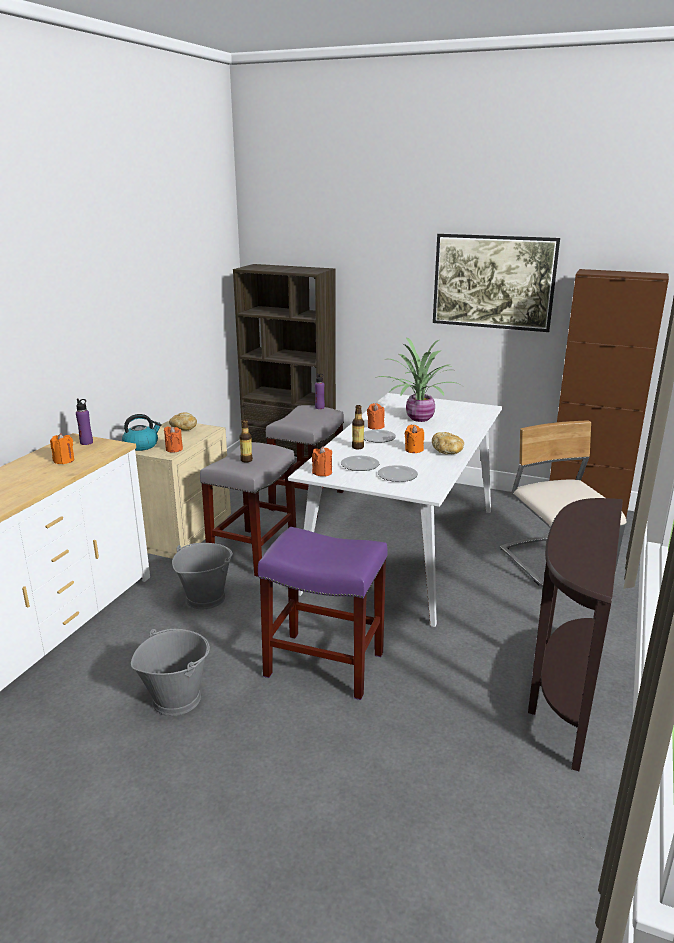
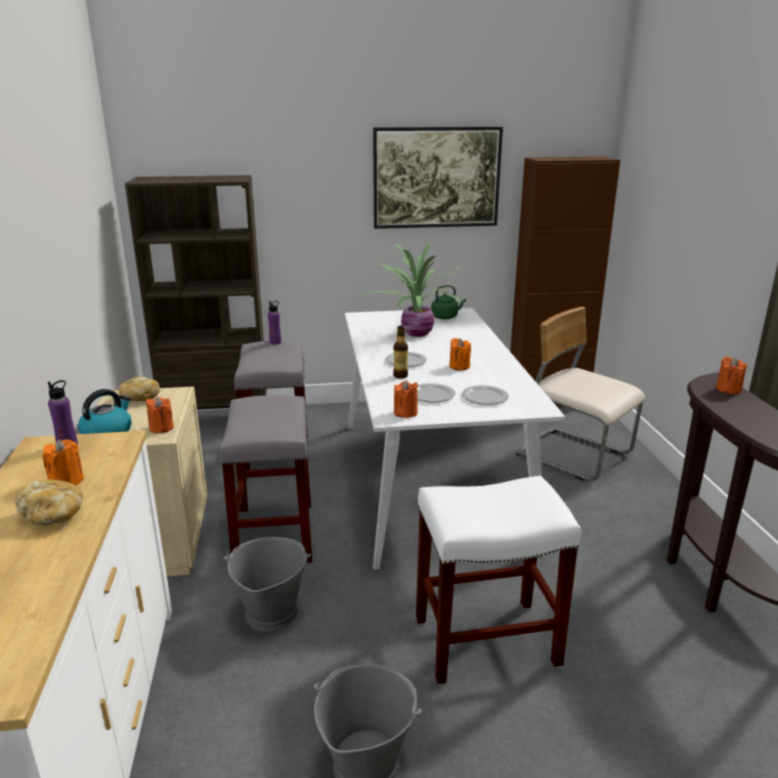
camera: 30 degrees left, 0 degrees up
bottle [239,419,253,462] -> none
purple stool [258,527,388,700] -> white stool [416,475,581,685]
orange candle [367,403,384,430] -> orange candle moved to [716,356,747,394]
bread [432,432,464,454] -> bread moved to [15,479,83,526]
none -> green kettle [431,285,466,319]

